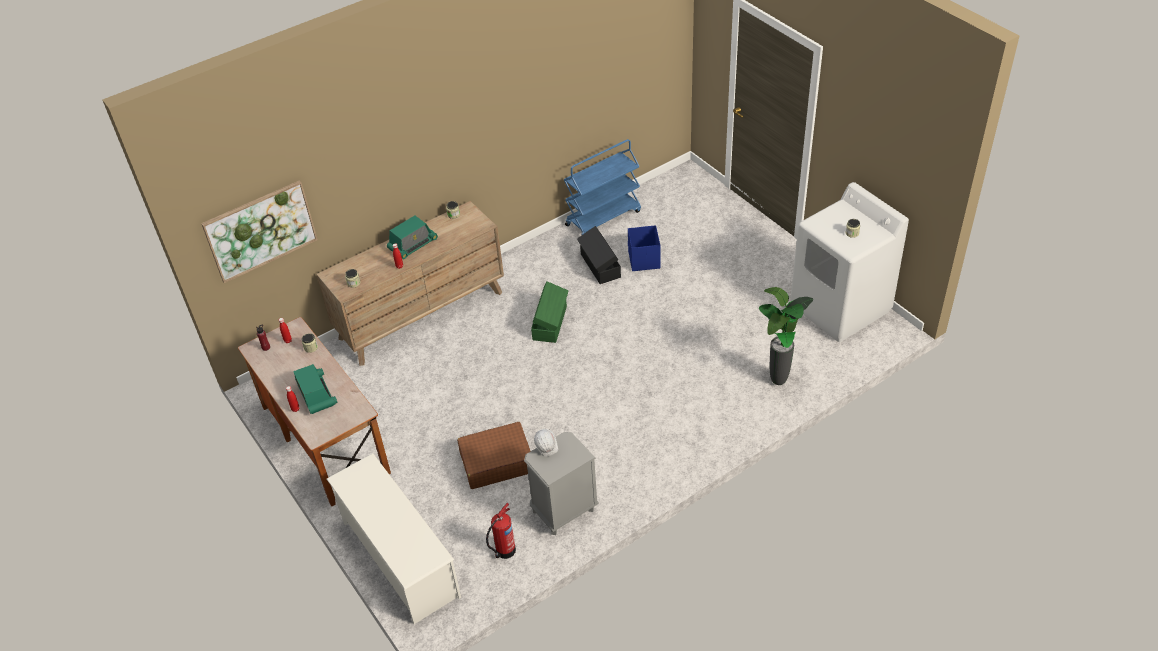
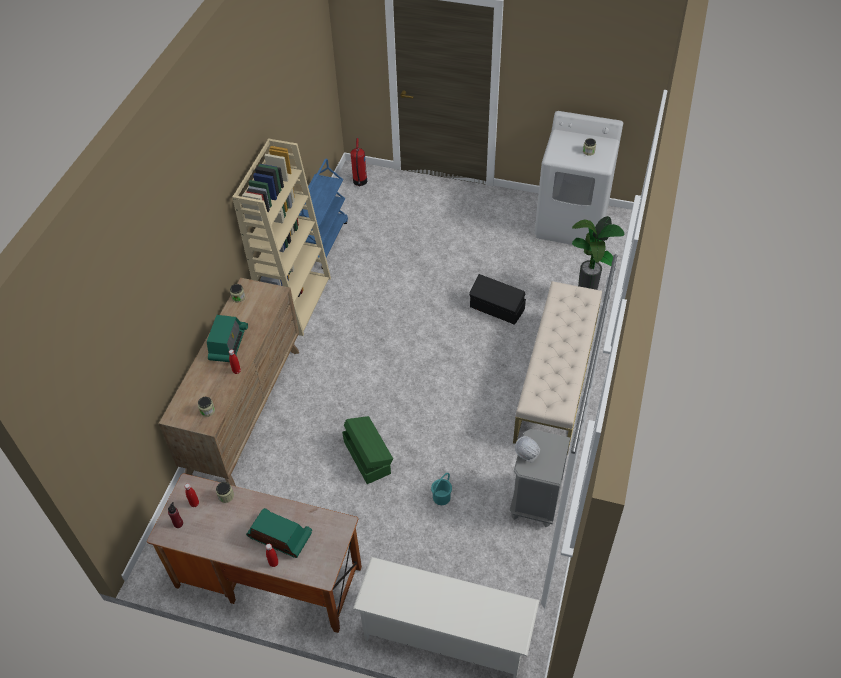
camera: 40 degrees left, 5 degrees up
picture [201,180,318,283] -> none
brown suitcase [457,422,530,489] -> turquoise bucket [431,473,452,505]
fire extinguisher [486,503,516,559] -> fire extinguisher moved to [351,138,367,187]
green storage box [531,281,568,343] -> green storage box moved to [342,416,393,484]
black storage box [577,226,621,284] -> black storage box moved to [469,274,526,325]
blue storage box [628,225,660,271] -> none
none -> beige bookcase [232,139,331,336]
none -> beige bench [513,281,602,455]

